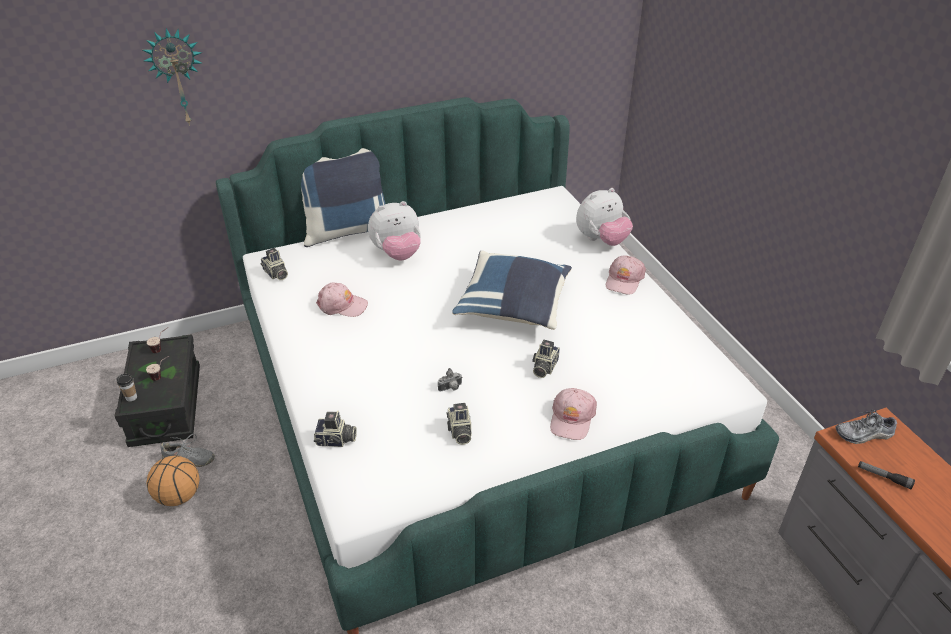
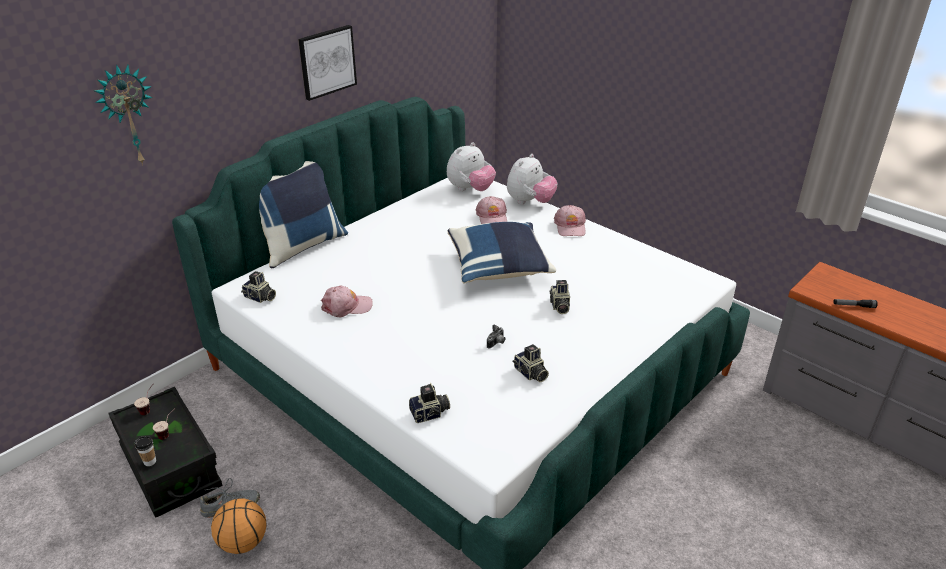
camera: 25 degrees left, 5 degrees down
plush toy [368,201,421,261] -> plush toy moved to [447,142,496,191]
pink cap [550,388,597,440] -> pink cap moved to [476,196,507,224]
shoe [835,409,899,444] -> none
none -> picture [298,25,357,101]

